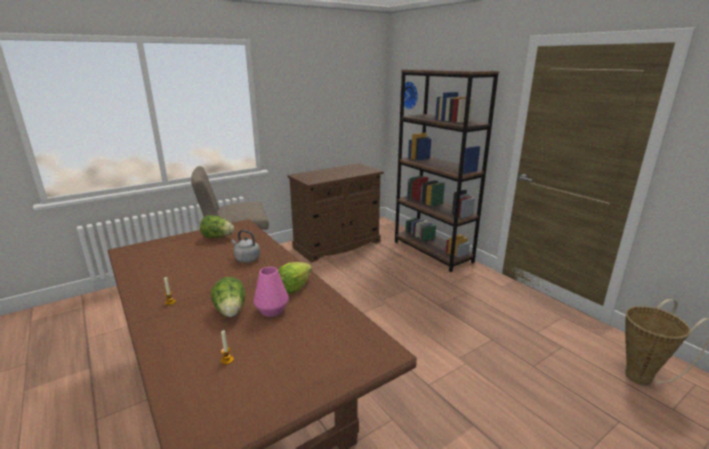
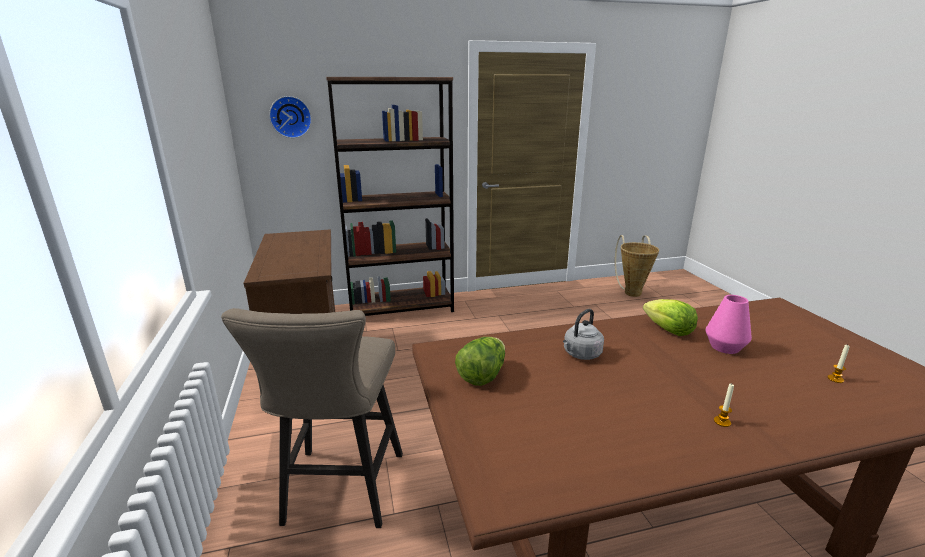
camera: 70 degrees left, 0 degrees up
lettuce [211,277,245,317] -> none

